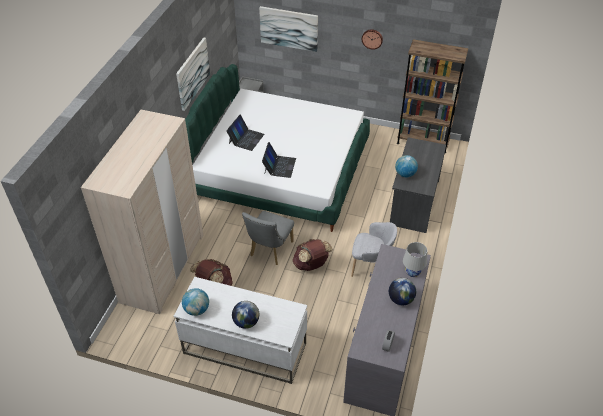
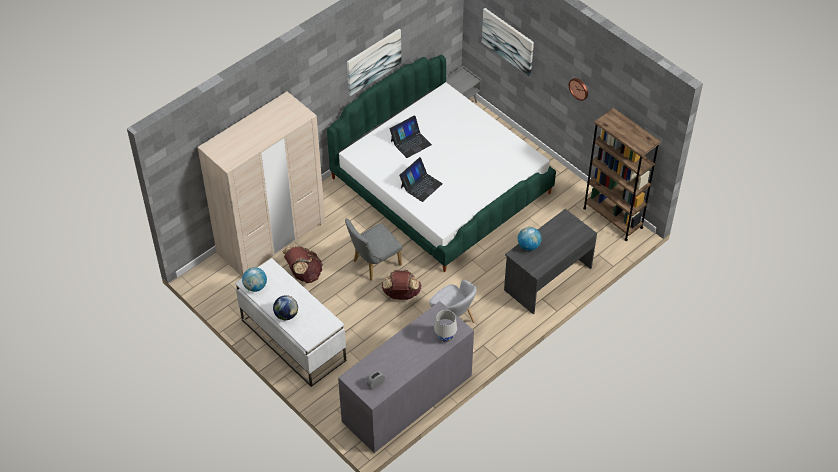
camera: 30 degrees right, 5 degrees up
globe [389,278,416,305] -> none

